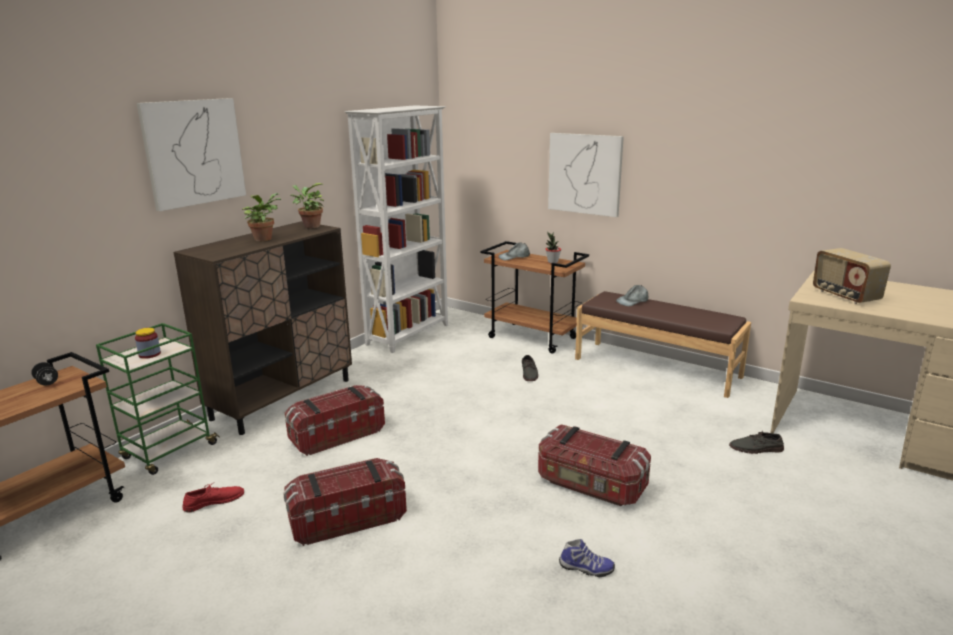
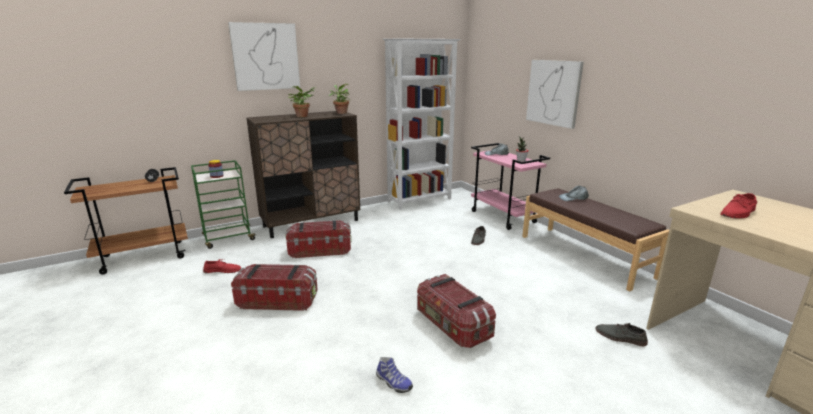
camera: 25 degrees right, 0 degrees up
brown cart [480,241,589,353] -> pink cart [471,143,550,230]
radio [813,248,891,304] -> red shoe [720,193,757,219]

